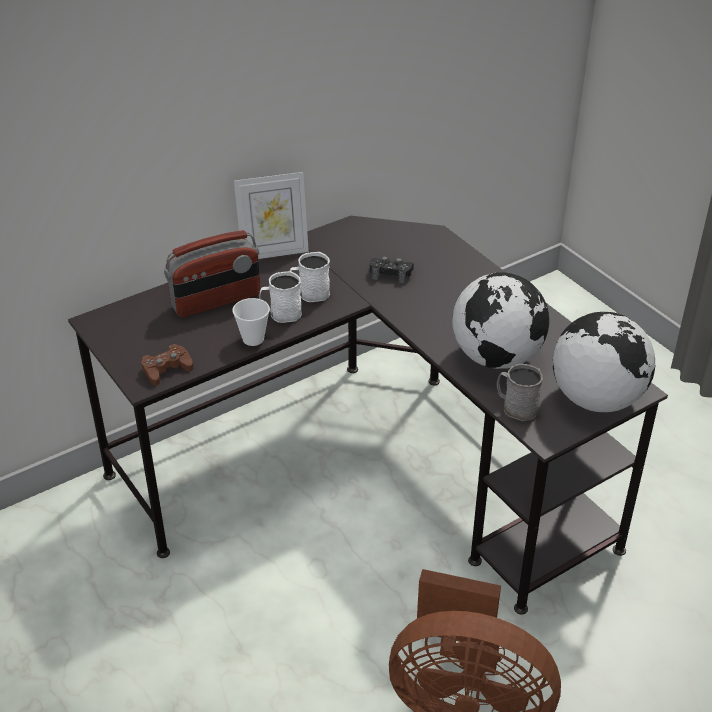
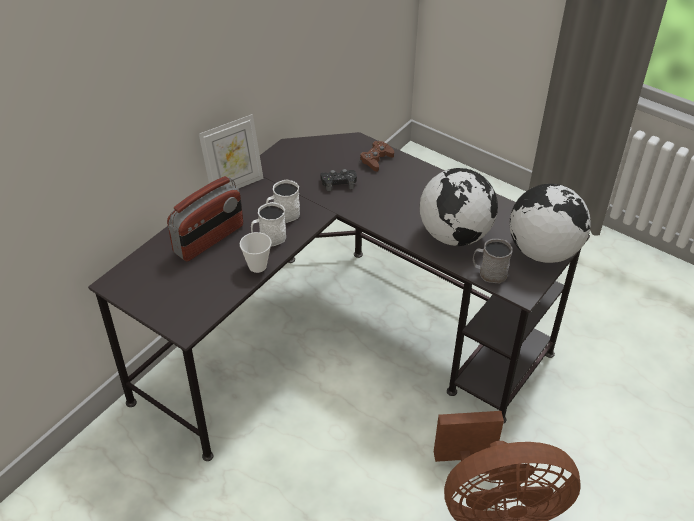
camera: 20 degrees left, 5 degrees up
brown game controller [141,344,193,386] -> brown game controller moved to [360,141,394,172]

